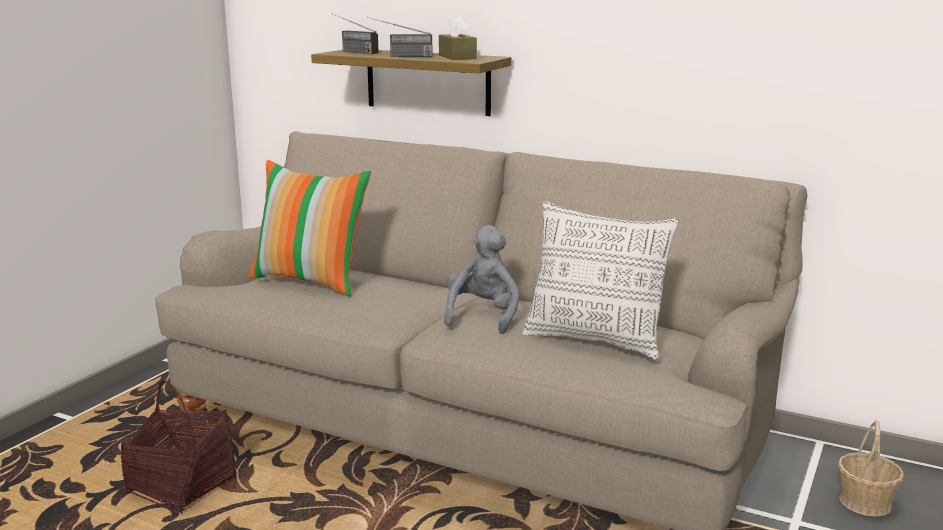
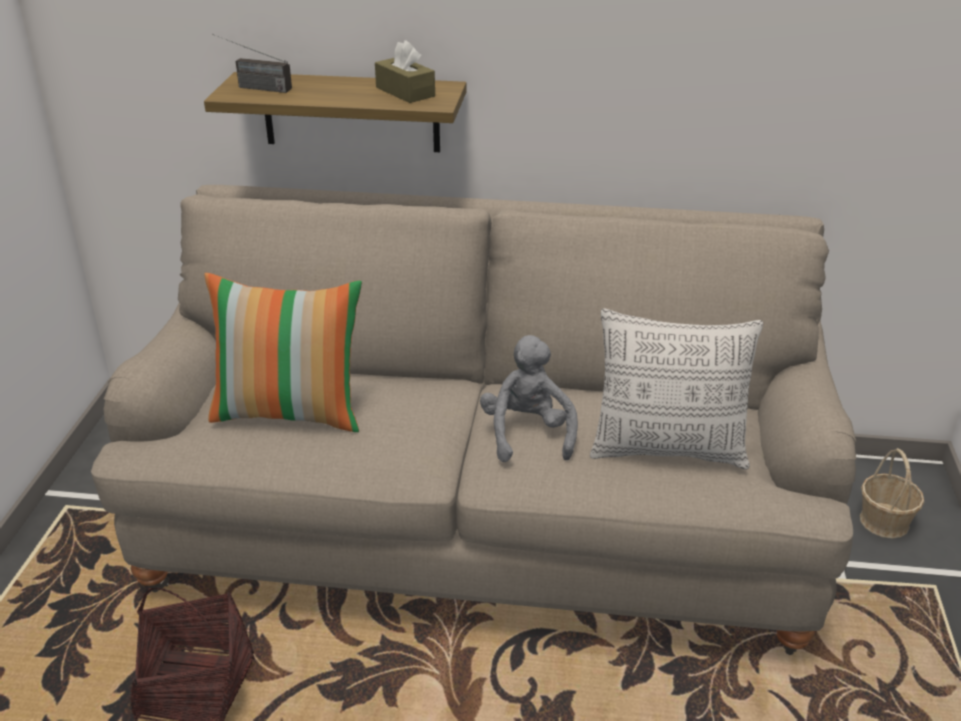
camera: 20 degrees left, 15 degrees up
radio [367,17,433,57] -> none

